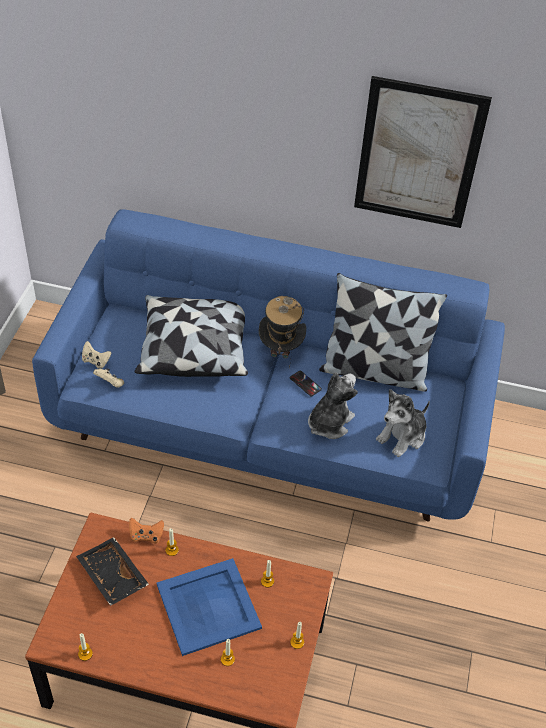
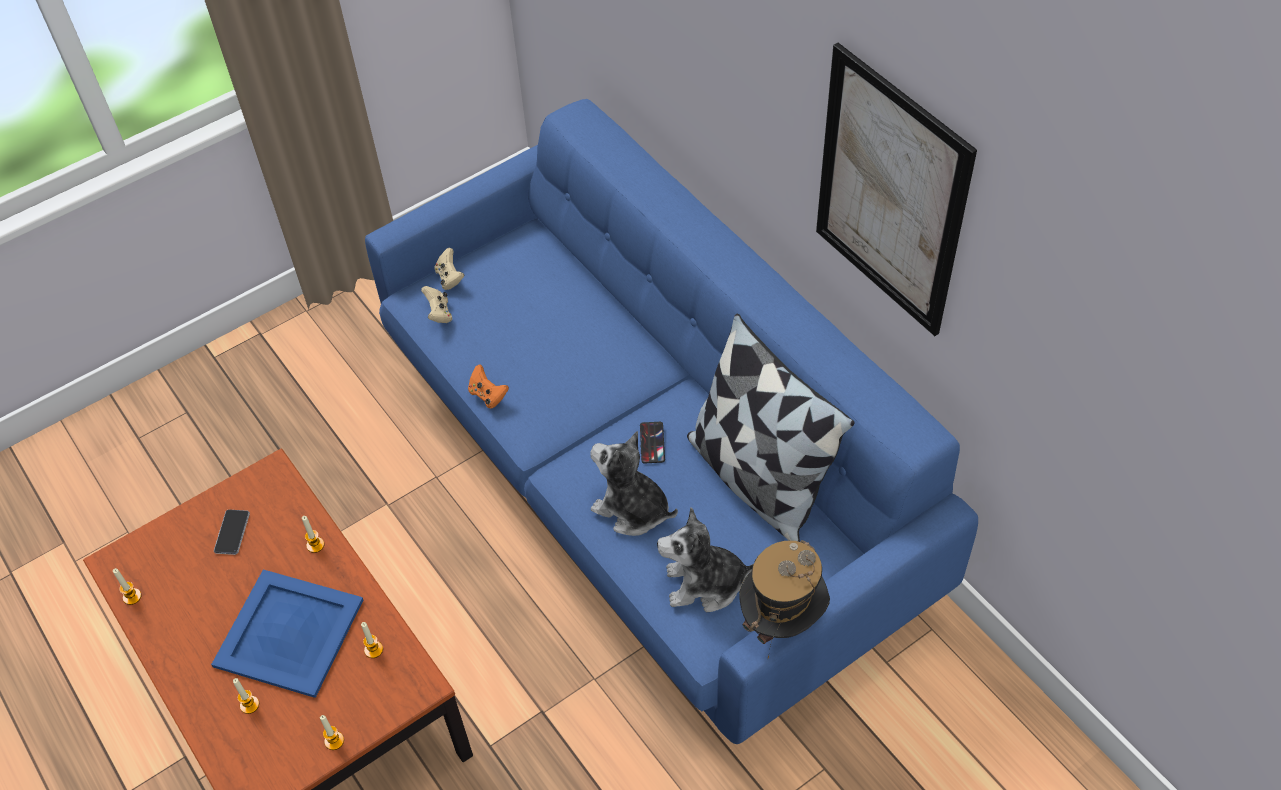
camera: 45 degrees right, 5 degrees up
black tray [76,537,149,606] -> phone [214,510,250,555]
orange game controller [129,518,164,544] -> orange game controller moved to [468,365,509,408]
pillow [135,295,248,377] -> none
hat [259,296,306,368] -> hat moved to [739,540,830,659]
plush toy [308,372,358,439] -> plush toy turned 135 degrees counterclockwise [590,431,678,536]

